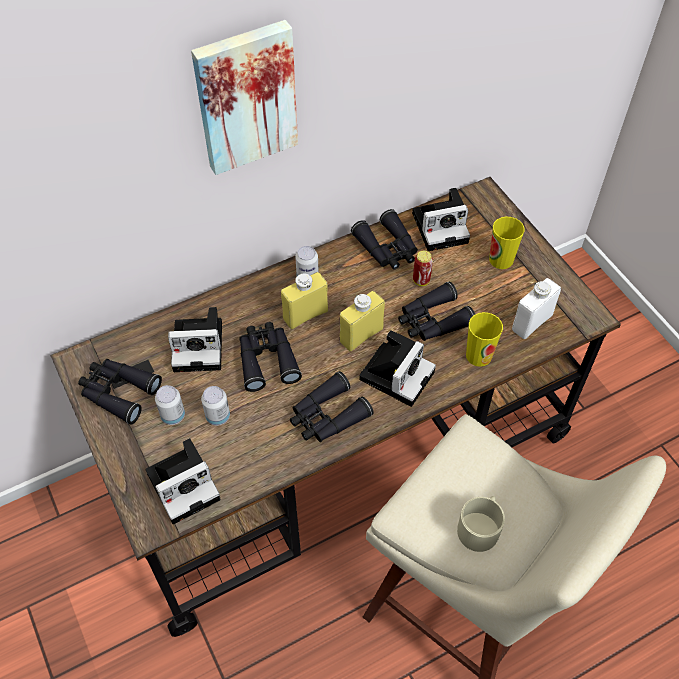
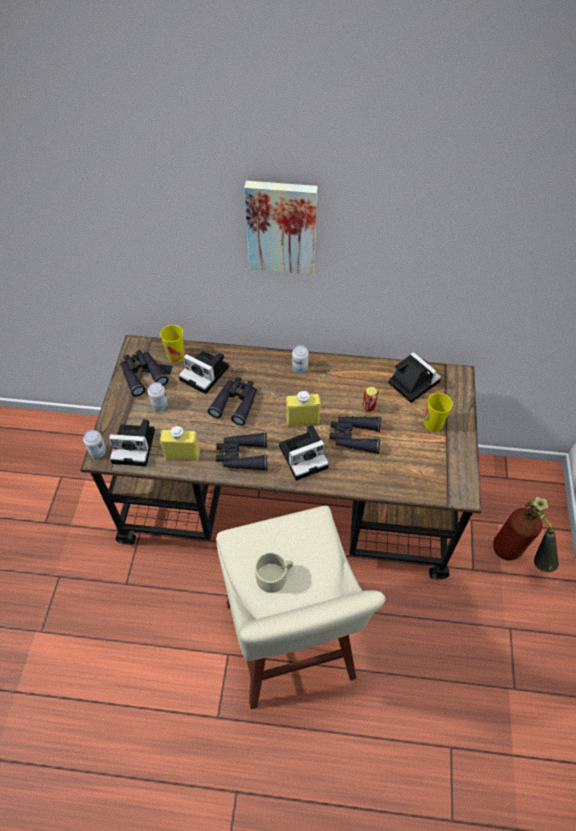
camera: 35 degrees right, 0 degrees up
can [201,386,230,426] -> can moved to [83,430,106,458]
yellow bottle [281,272,328,329] -> yellow bottle moved to [160,426,200,461]
black binoculars [351,209,418,269] -> none
camera [412,188,470,251] -> camera turned 150 degrees counterclockwise [388,352,441,403]
cup [466,312,503,367] -> cup moved to [160,325,185,363]
white bottle [512,278,561,339] -> none
none -> fire extinguisher [493,497,559,572]

